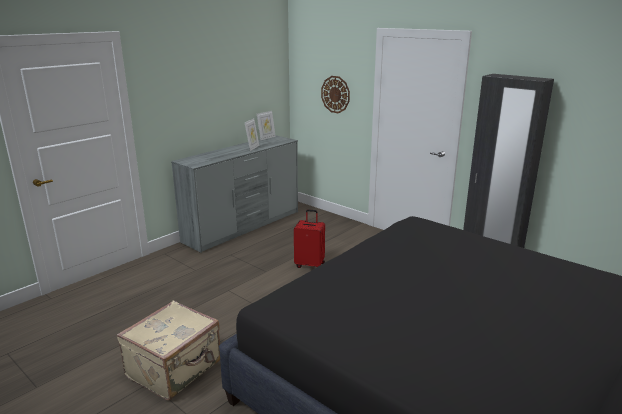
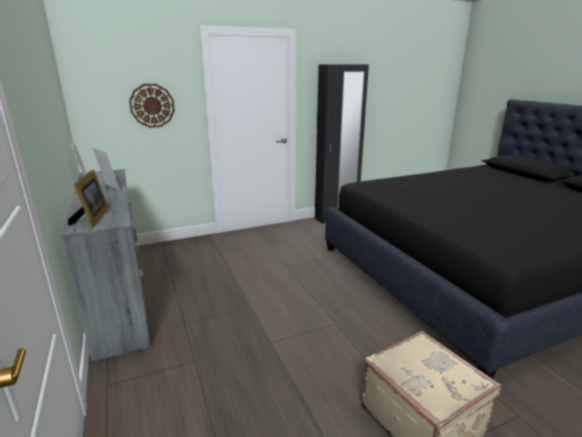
camera: 65 degrees left, 0 degrees up
red suitcase [294,209,325,268] -> none
none -> picture frame [68,170,109,227]

